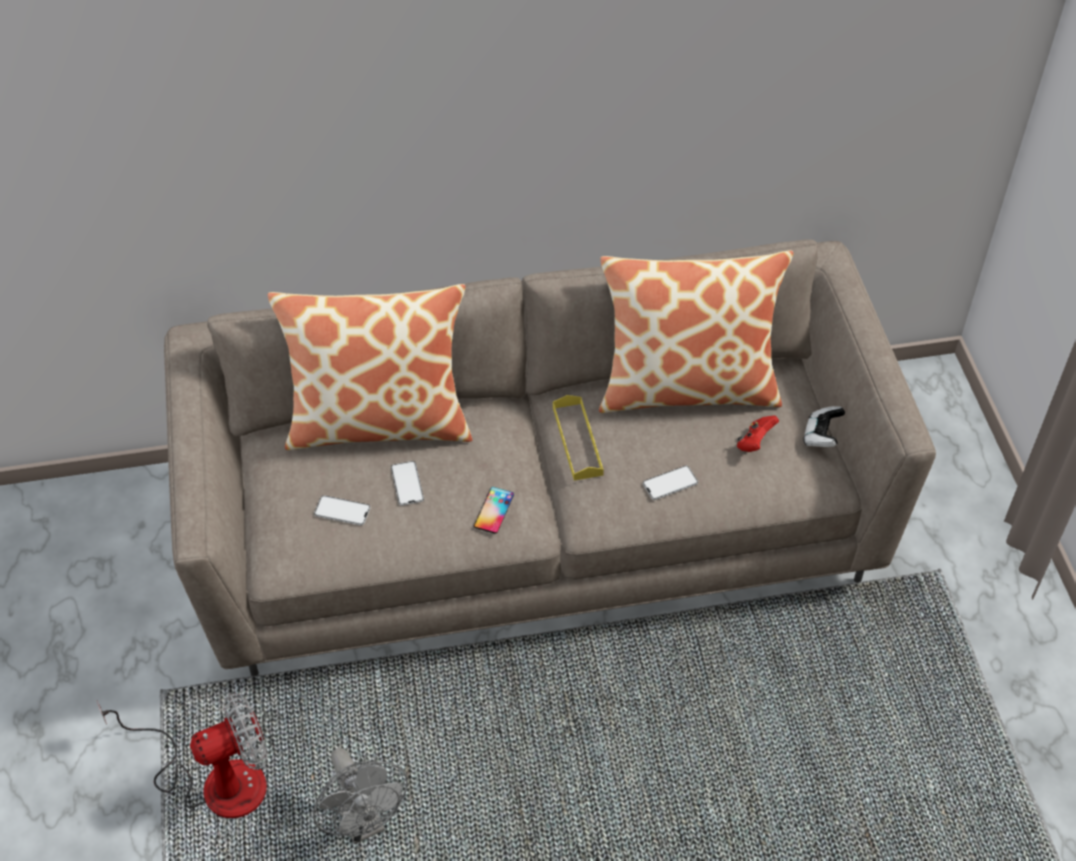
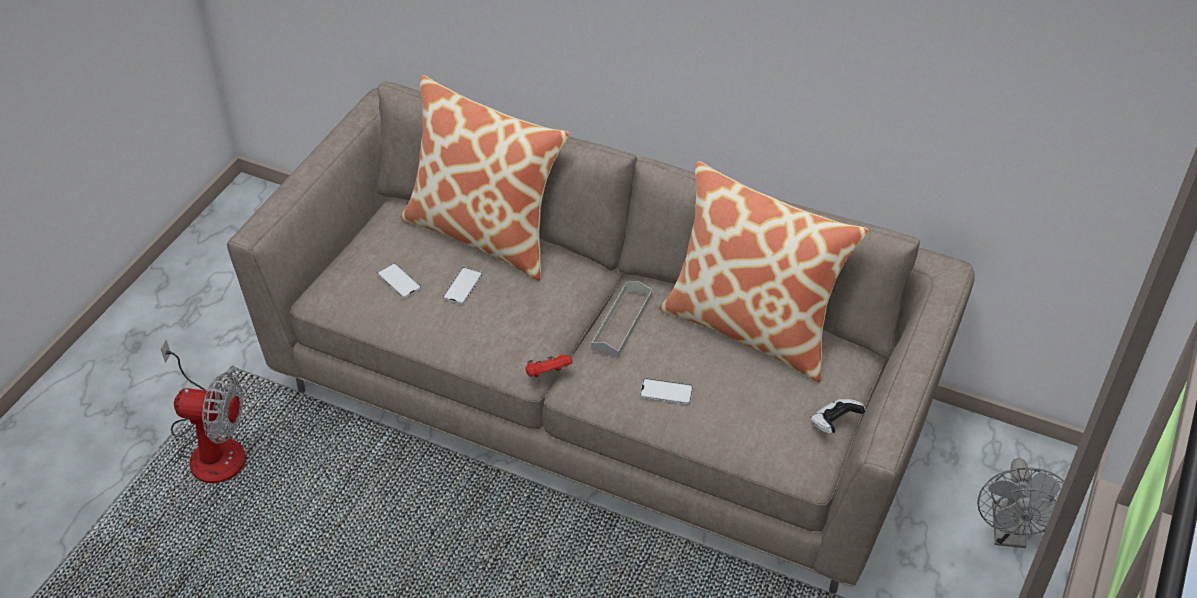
camera: 35 degrees right, 5 degrees down
grey fan [313,748,408,844] -> grey fan moved to [977,458,1064,548]
phone [474,487,514,534] -> none
yellow tray [553,395,604,481] -> grey tray [591,281,652,358]
red game controller [737,415,779,452] -> red game controller moved to [526,355,572,377]

